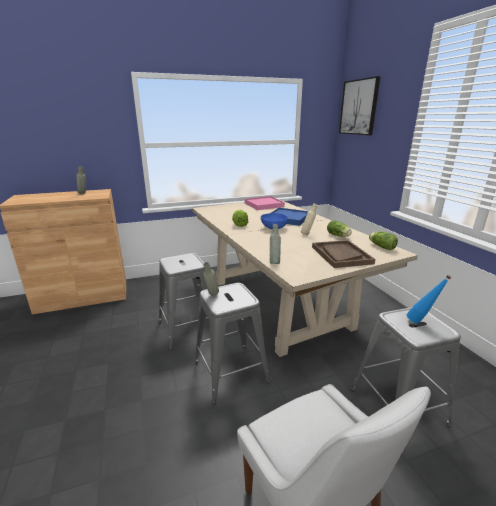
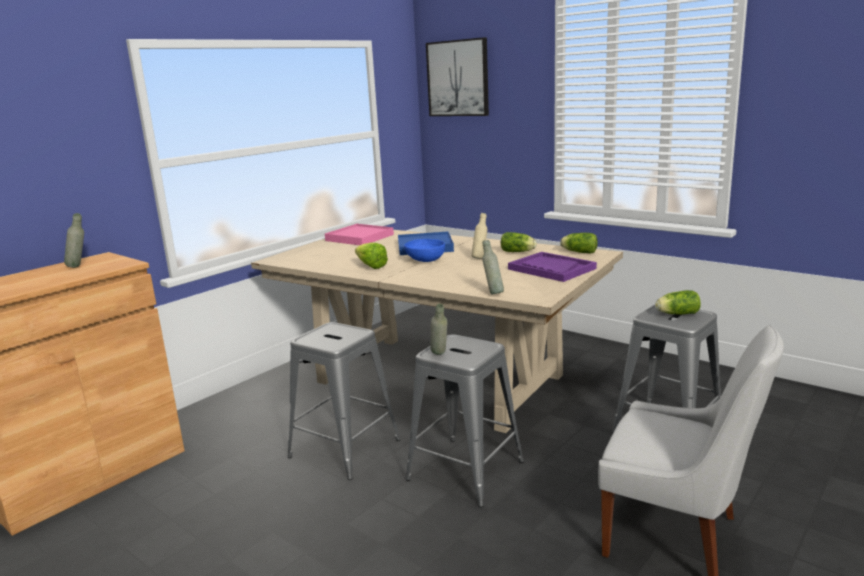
camera: 30 degrees left, 5 degrees down
brown tray [312,240,375,268] -> purple tray [508,252,597,282]
blue bottle [407,275,451,324] -> lettuce [655,290,701,315]

